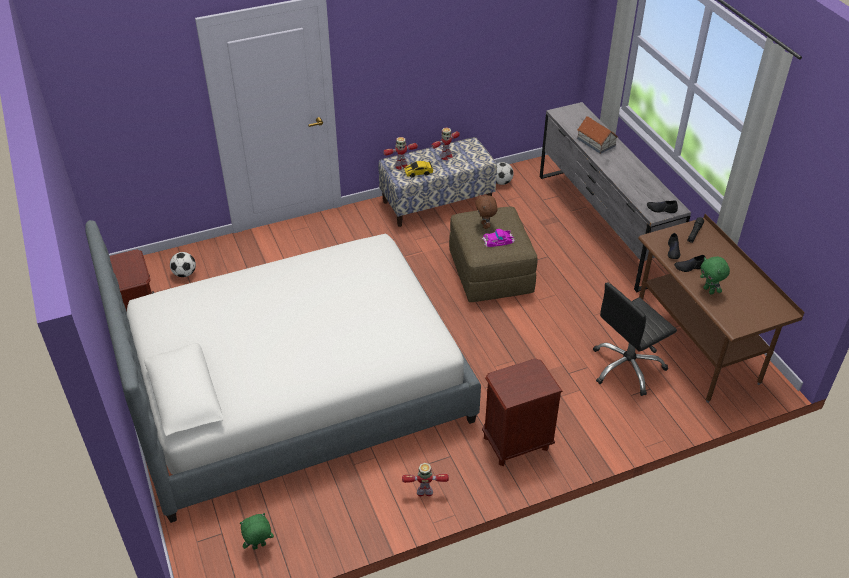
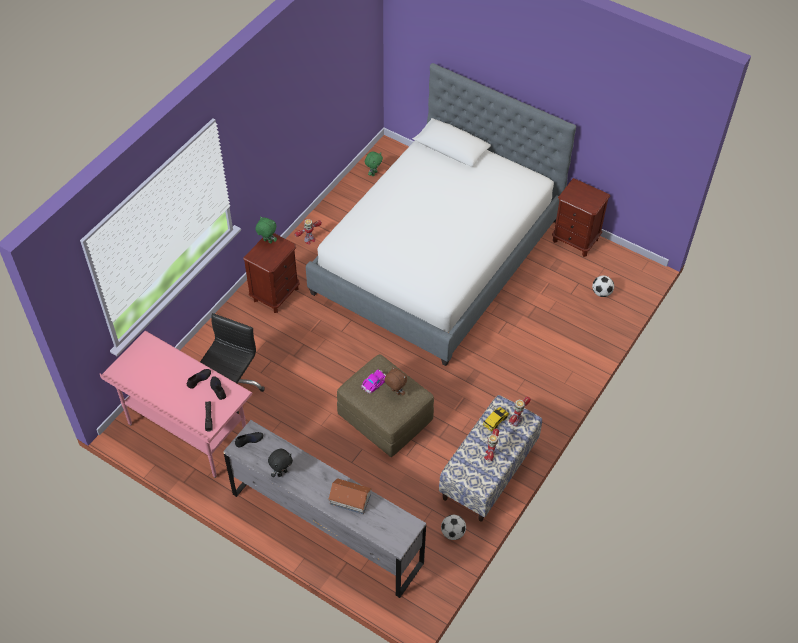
camera: 145 degrees right, 10 degrees up
brown desk [638,214,805,403] -> pink desk [99,331,252,478]
green plush toy [700,257,730,295] -> green plush toy moved to [256,216,277,243]
none -> black plush toy [268,449,293,477]

